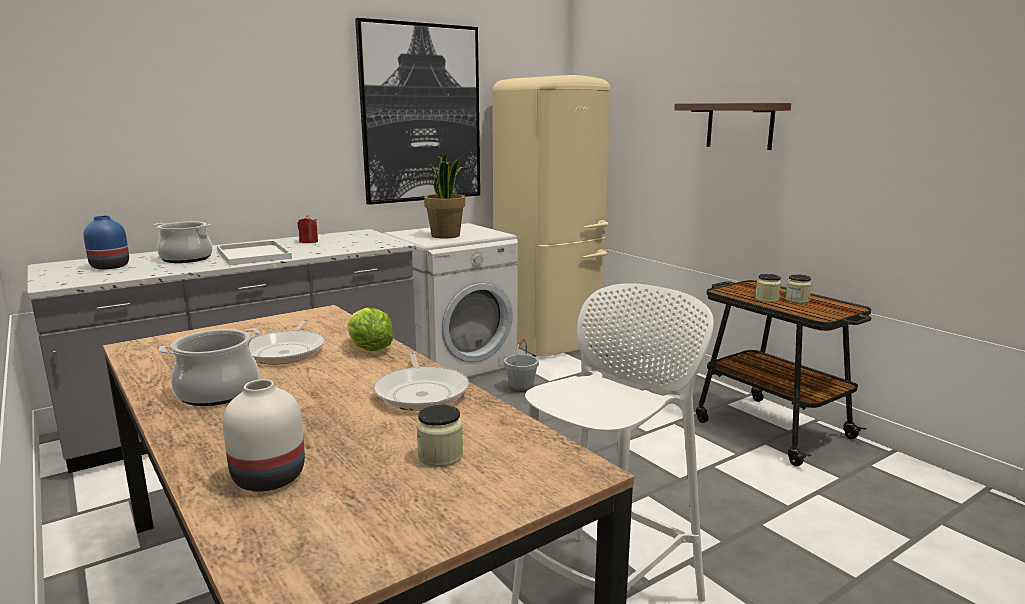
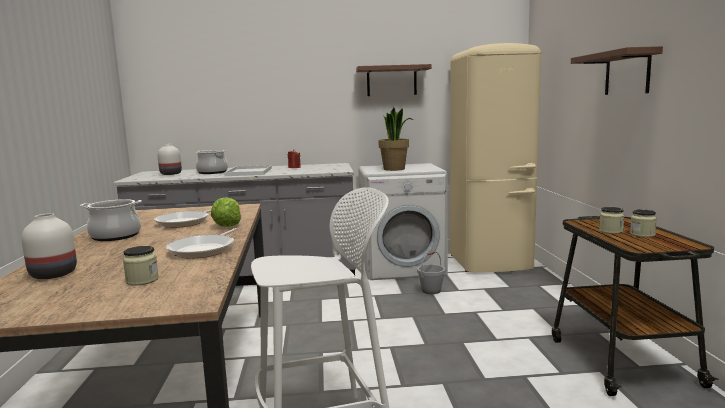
camera: 30 degrees right, 5 degrees down
blue vase [84,216,129,269] -> white vase [158,144,182,175]
picture [355,18,480,205] -> brown shelf [356,64,432,96]

